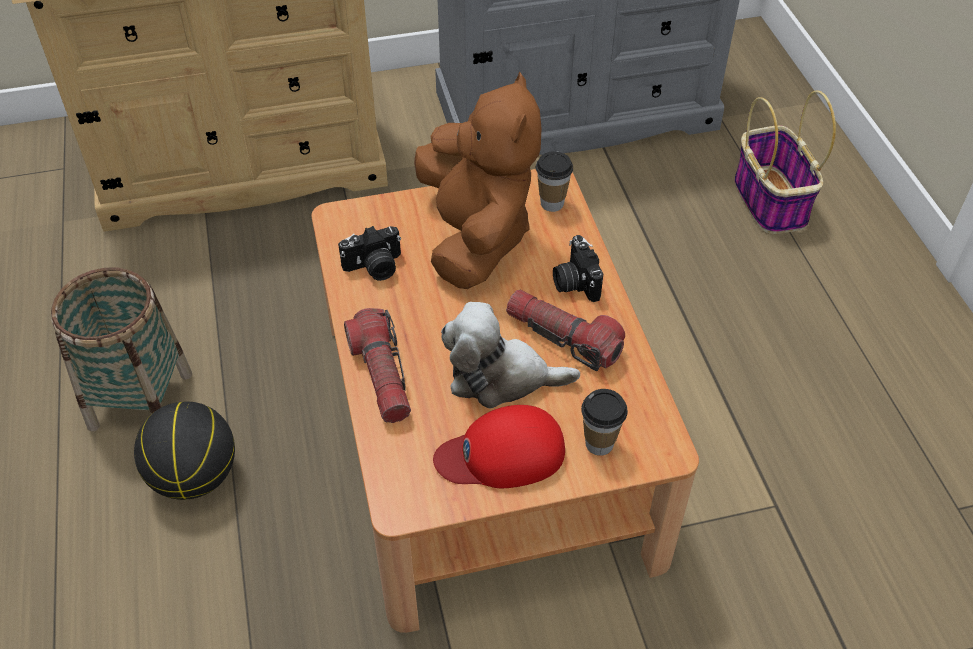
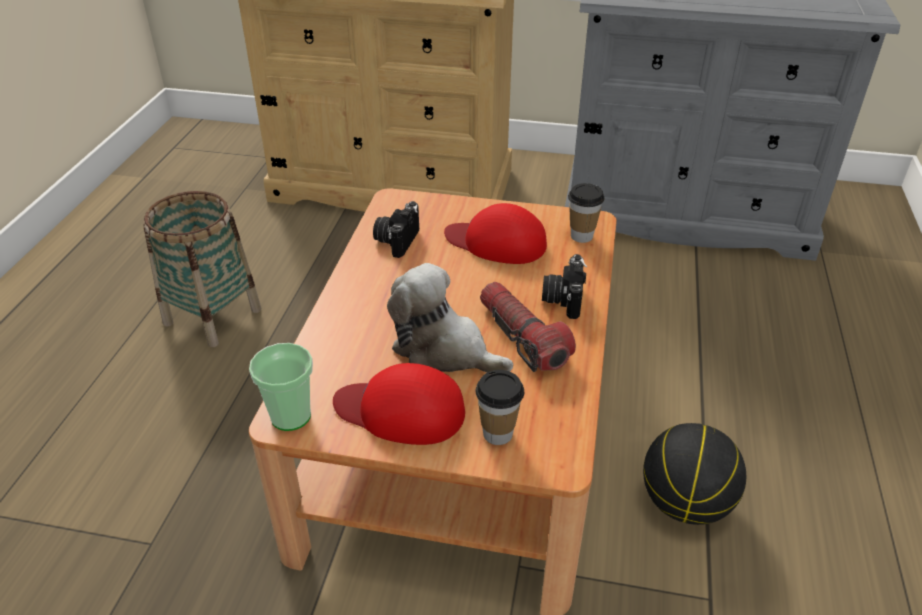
camera: 25 degrees right, 10 degrees down
basketball [134,401,235,500] -> basketball moved to [643,423,746,525]
camera [338,226,401,281] -> camera turned 105 degrees clockwise [373,201,419,258]
flashlight [344,308,411,423] -> none
brown plush toy [414,72,542,289] -> red cap [444,203,547,264]
basket [734,90,836,234] -> none
none -> cup [249,343,313,431]

